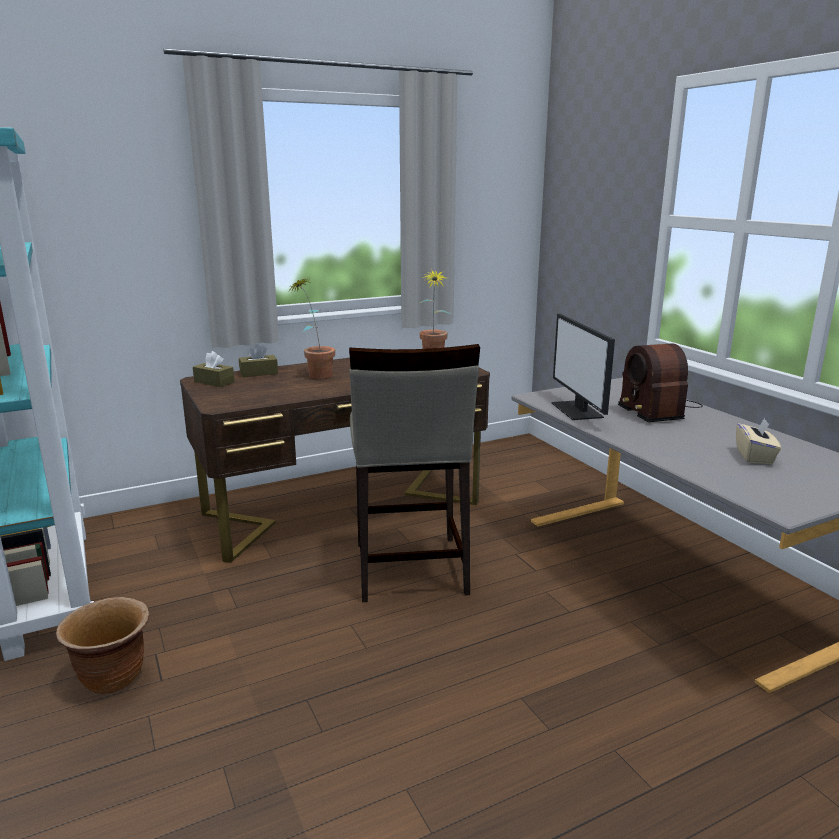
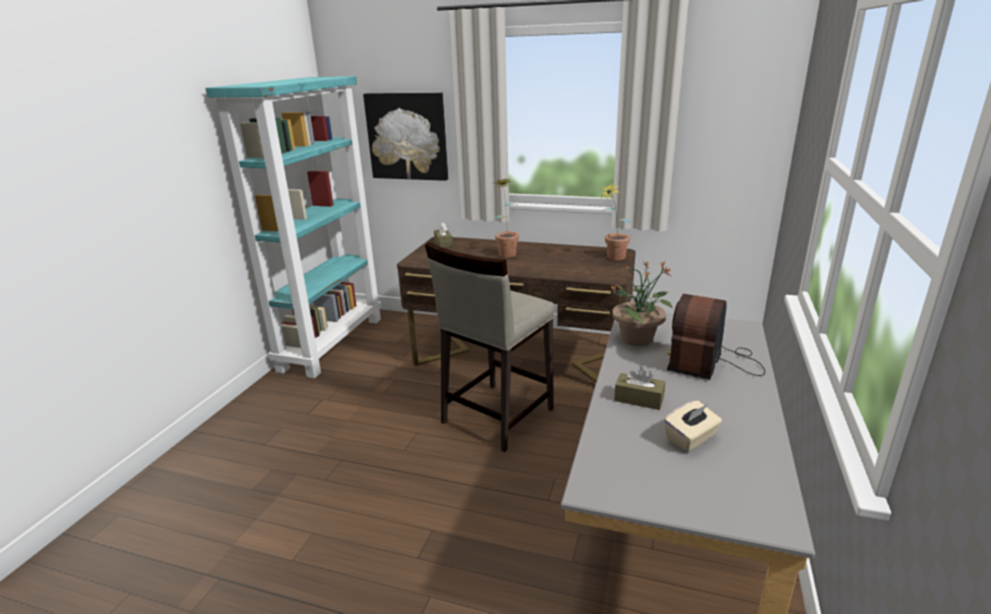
camera: 45 degrees right, 5 degrees up
brown planter [56,597,149,694] -> none
brown tissue box [239,344,278,377] -> brown tissue box moved to [614,367,665,410]
monitor [551,314,615,420] -> potted plant [609,261,673,346]
none -> picture [363,93,448,181]

